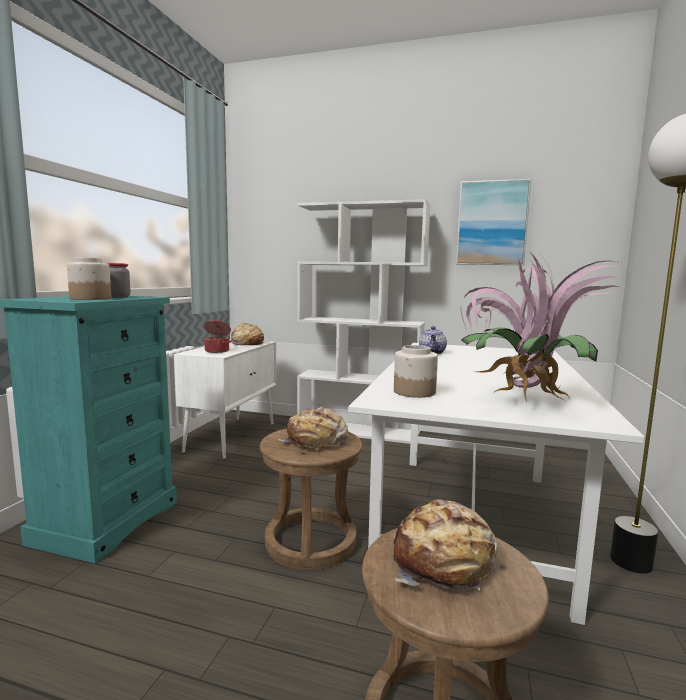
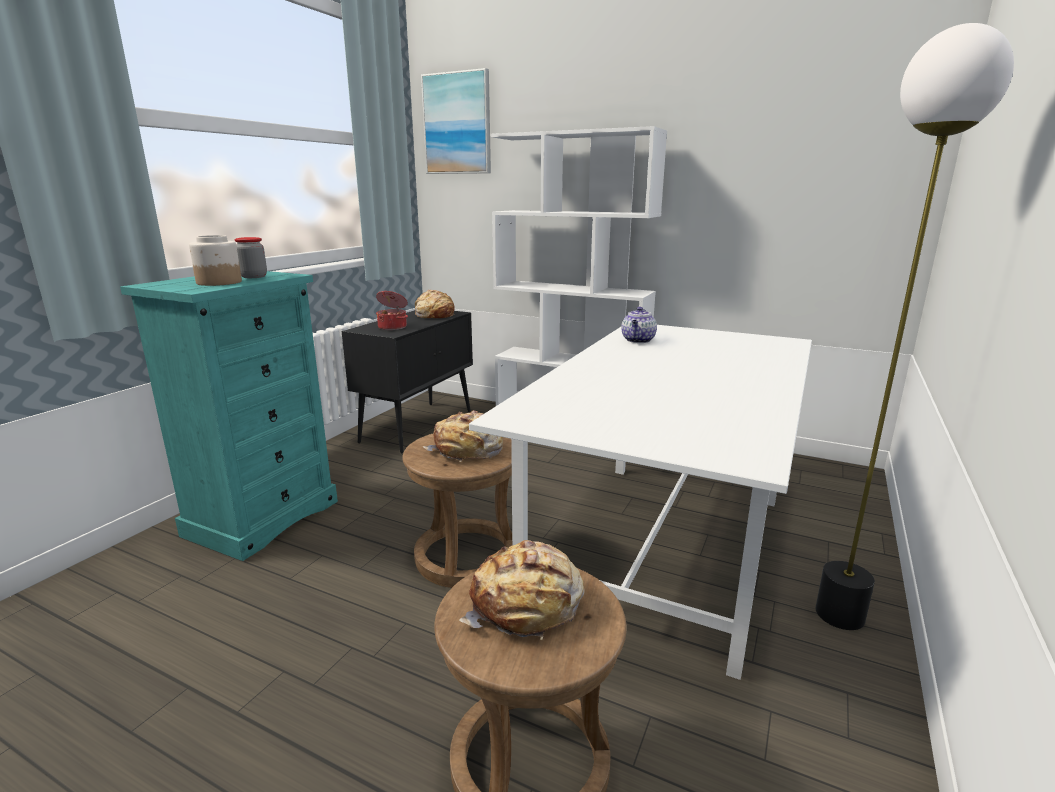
camera: 10 degrees right, 10 degrees up
white cabinet [174,341,276,459] -> black cabinet [342,310,473,453]
jar [394,345,438,398] -> none
picture [456,179,531,265] -> picture moved to [421,68,491,174]
potted plant [460,251,622,402] -> none

